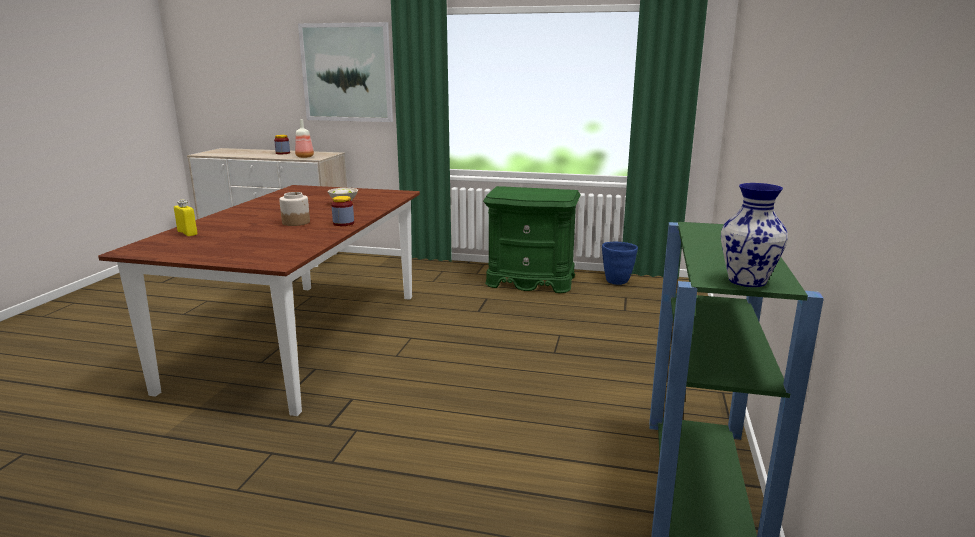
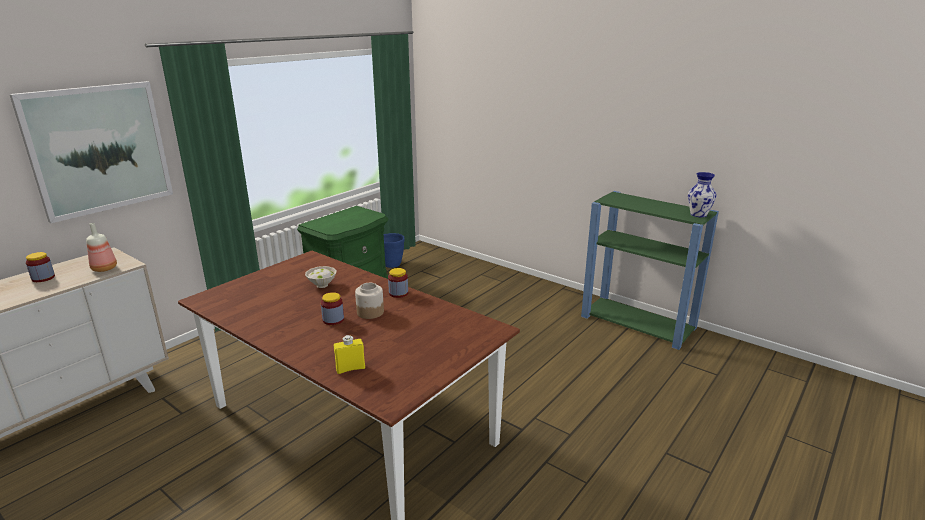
camera: 65 degrees left, 5 degrees up
none -> jar [321,292,344,325]

